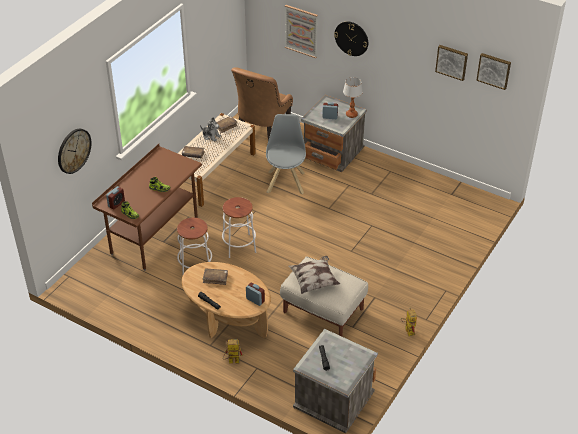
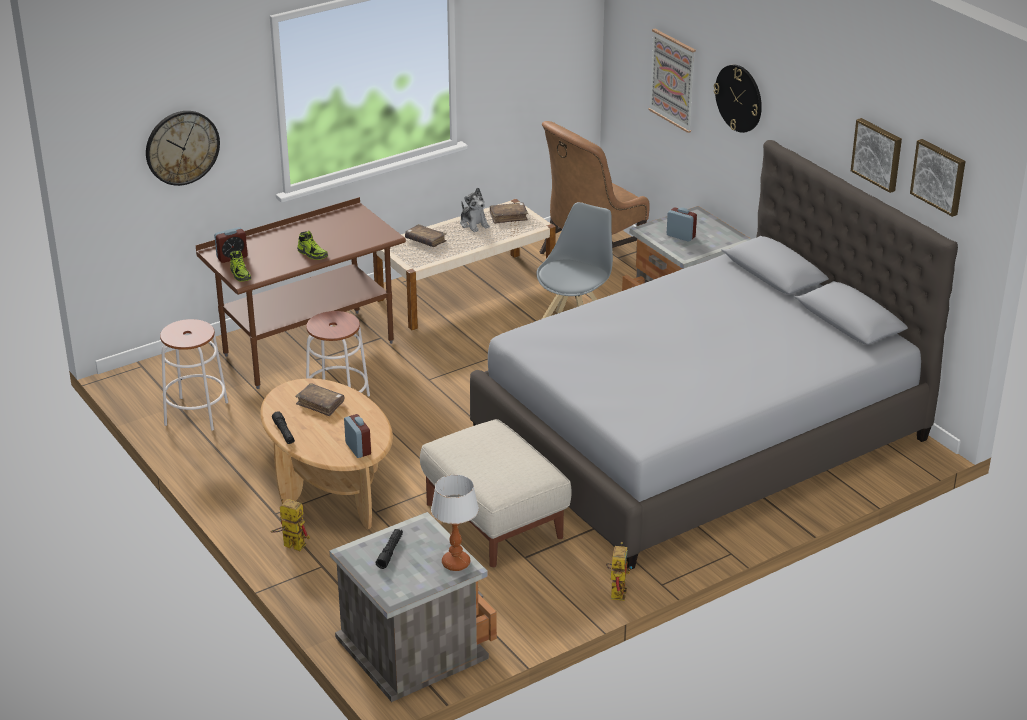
camera: 25 degrees right, 10 degrees down
white stool [222,197,256,258] -> white stool moved to [160,319,228,430]
pillow [289,256,340,294] -> none
table lamp [343,77,363,118] -> table lamp moved to [431,474,479,571]
none -> grey bed [470,140,958,569]

